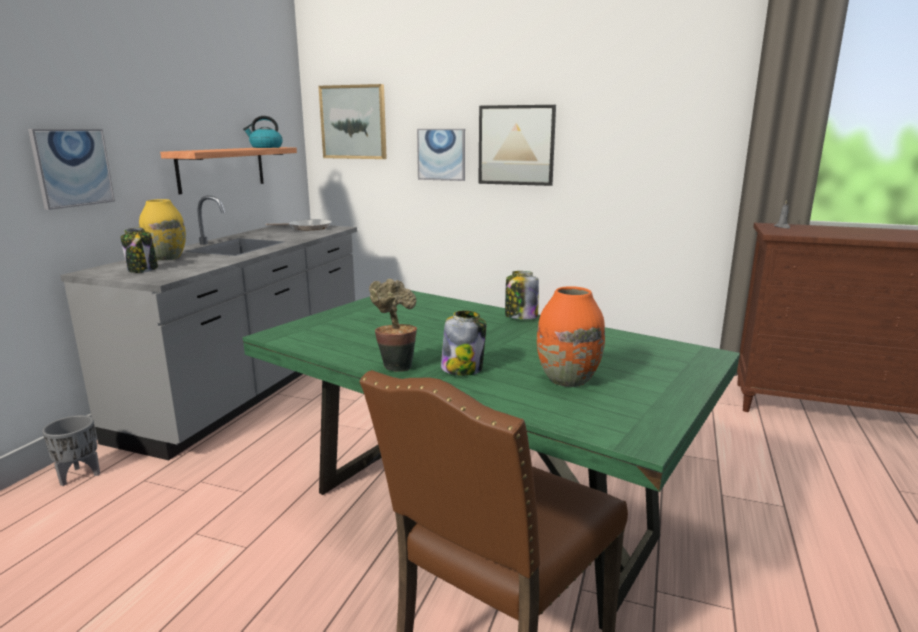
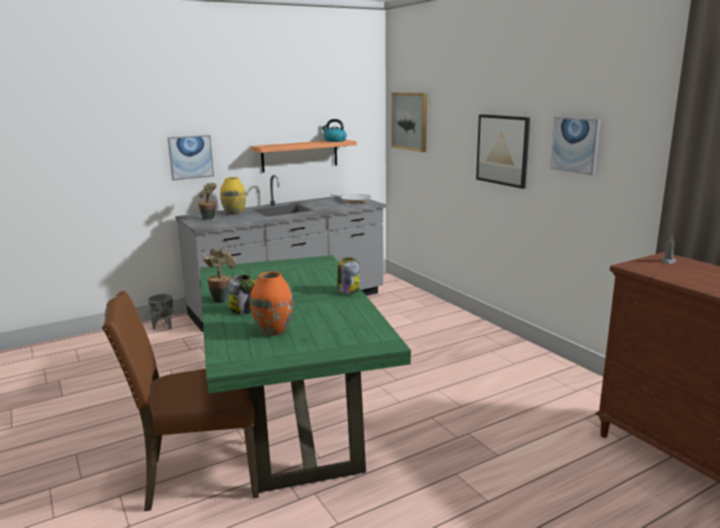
camera: 40 degrees right, 0 degrees up
jar [120,227,158,273] -> potted plant [198,183,216,220]
picture [417,129,465,181] -> picture moved to [551,117,601,175]

